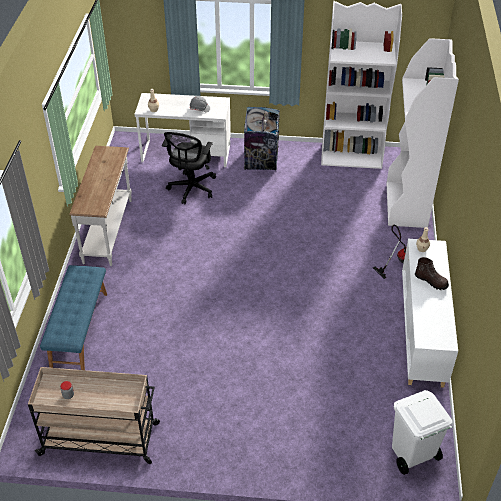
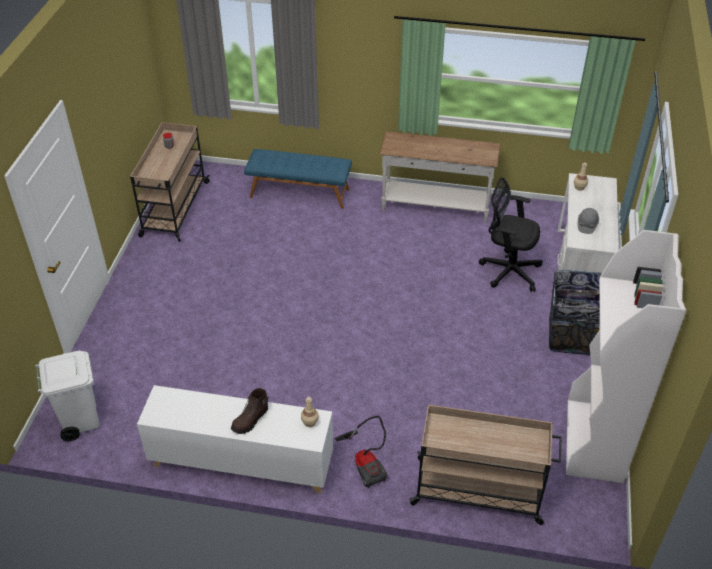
camera: 95 degrees right, 0 degrees up
white bookcase [387,38,459,228] -> beige cart [409,405,562,525]

